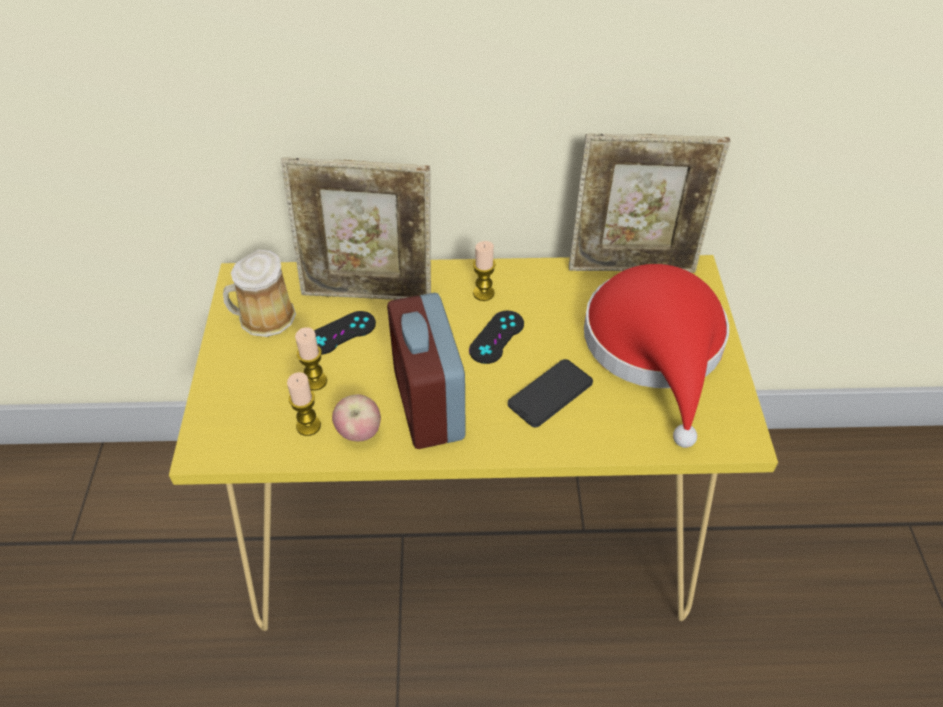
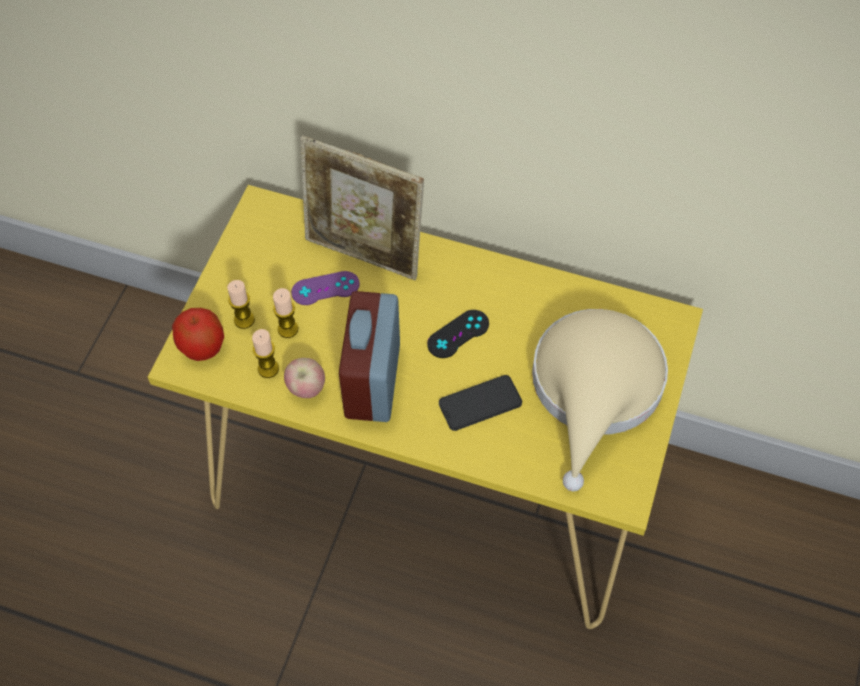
camera: 20 degrees right, 10 degrees up
mug [223,249,296,337] -> none
black game controller [314,311,376,355] -> purple game controller [291,271,360,305]
candle [473,241,496,301] -> candle moved to [227,280,255,329]
picture frame [569,133,730,273] -> none
red hat [584,264,729,448] -> beige hat [532,309,668,491]
none -> apple [172,308,224,361]

